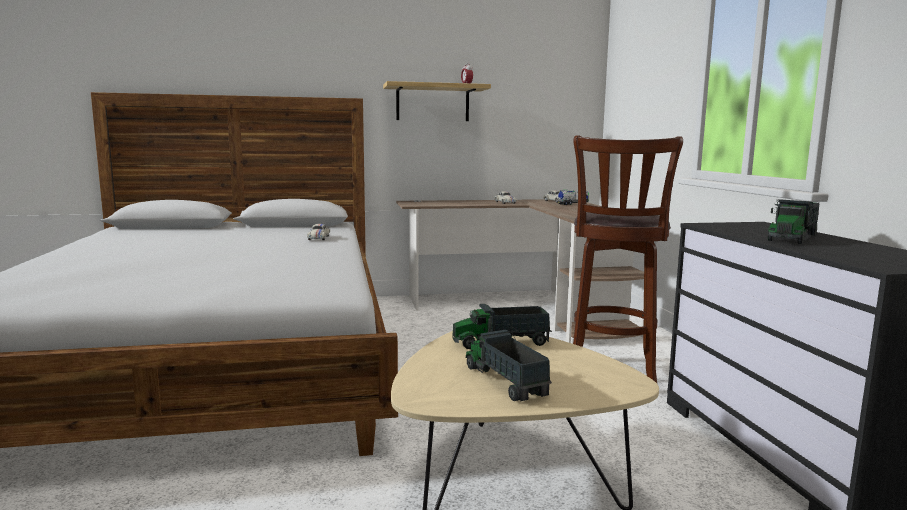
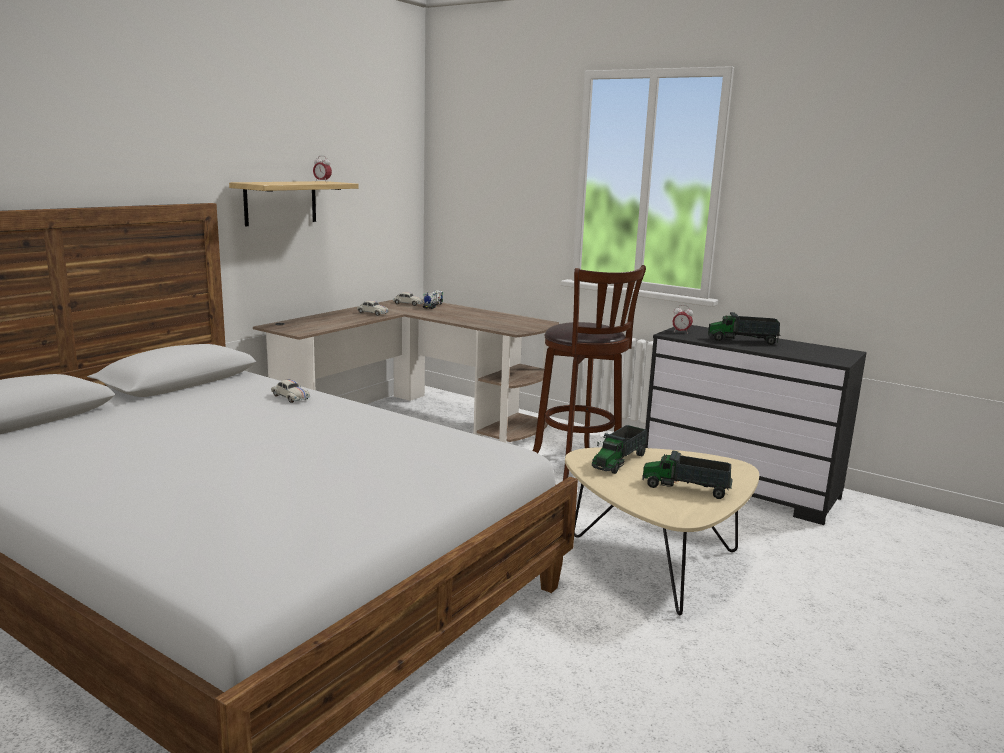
camera: 45 degrees left, 5 degrees up
toy truck [768,199,819,244] -> toy truck turned 105 degrees clockwise [708,312,781,345]
none -> alarm clock [673,305,693,334]

